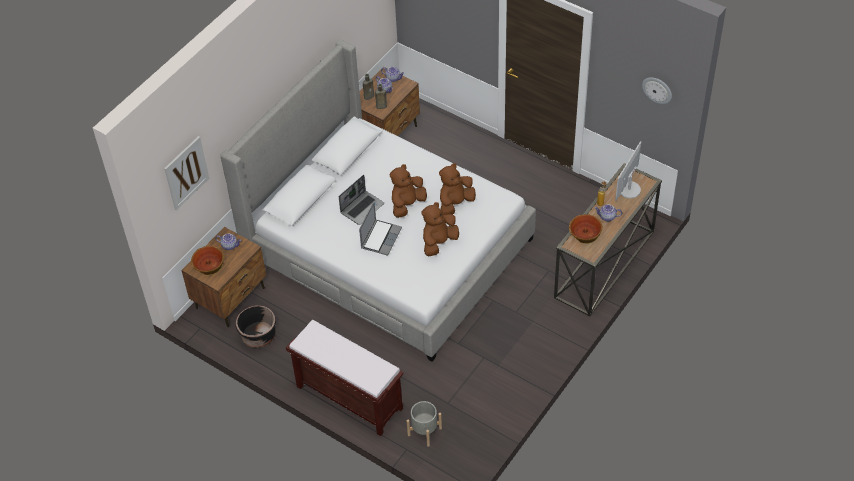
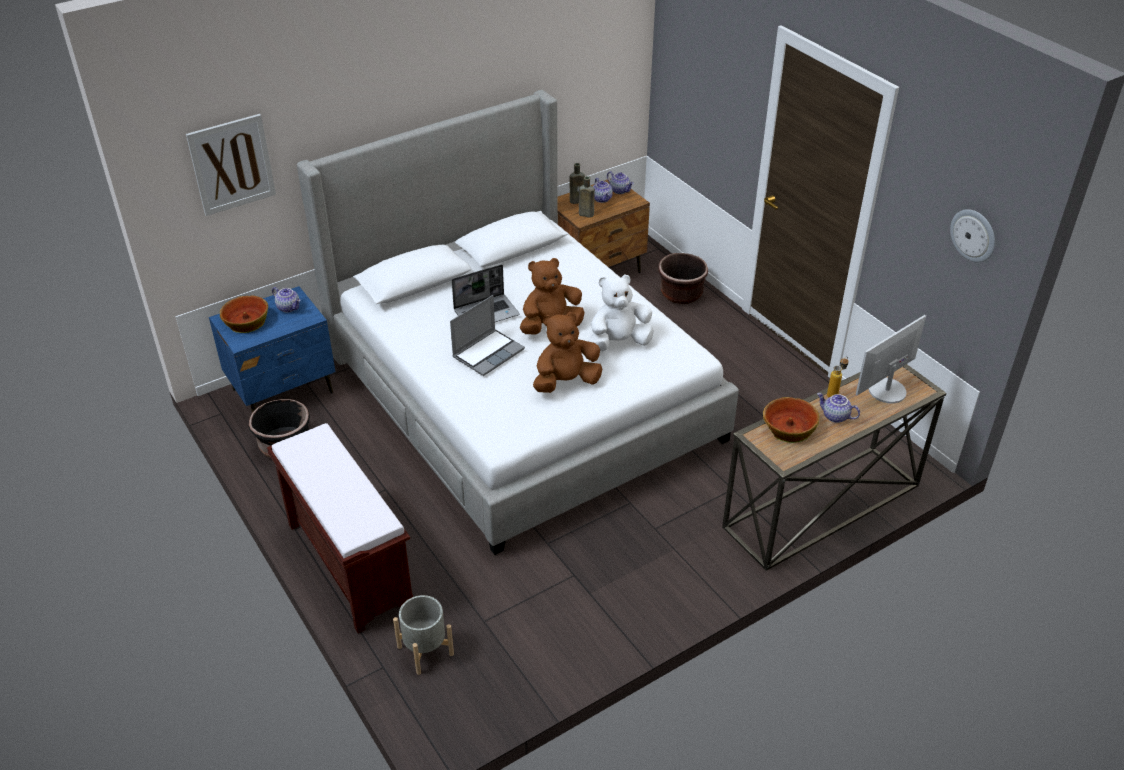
camera: 20 degrees right, 10 degrees down
brown nightstand [181,227,266,327] -> blue nightstand [209,286,335,413]
brown plush toy [439,163,476,215] -> white plush toy [588,274,654,351]
none -> brown planter [658,253,708,304]

